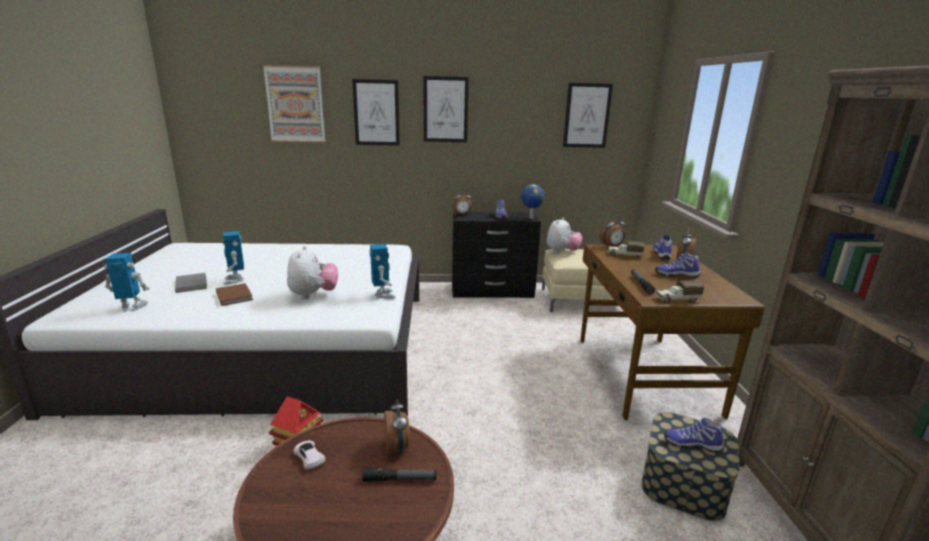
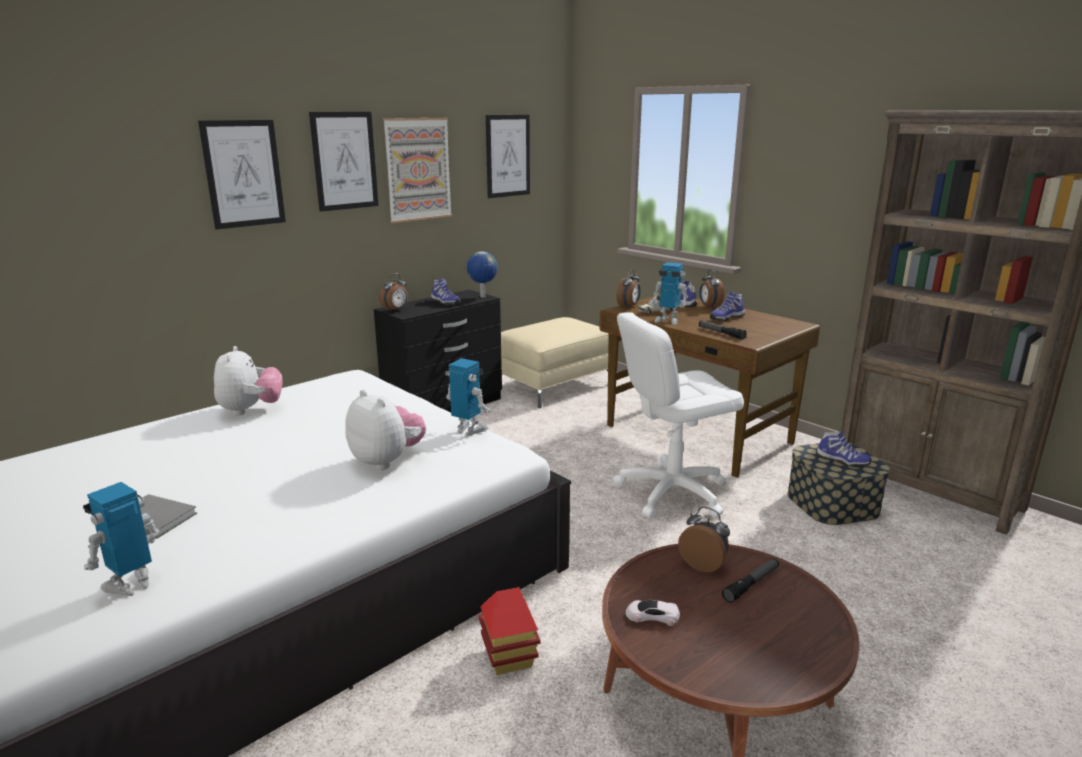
camera: 40 degrees left, 0 degrees up
brown book [216,283,253,306] -> none
toy robot [223,231,244,285] -> toy robot moved to [651,262,688,325]
picture [263,65,325,143] -> picture moved to [383,118,452,223]
plush toy [547,217,582,253] -> plush toy moved to [214,346,282,416]
toy truck [655,280,704,303] -> none
shoe [664,417,724,453] -> shoe turned 120 degrees counterclockwise [816,431,872,468]
none -> white office chair [613,312,744,518]

